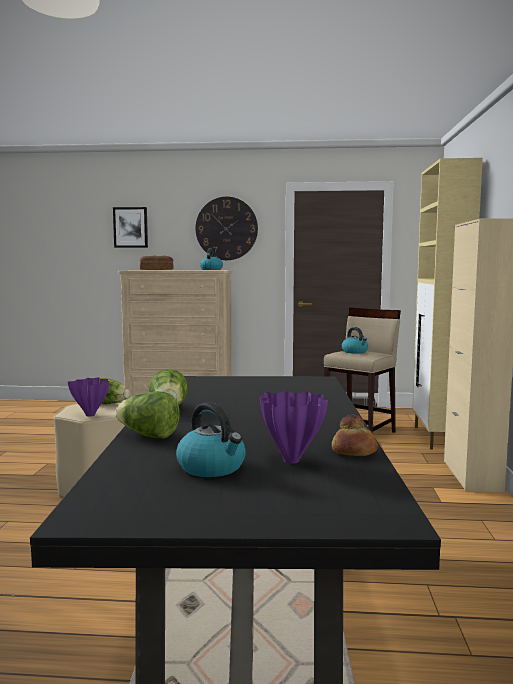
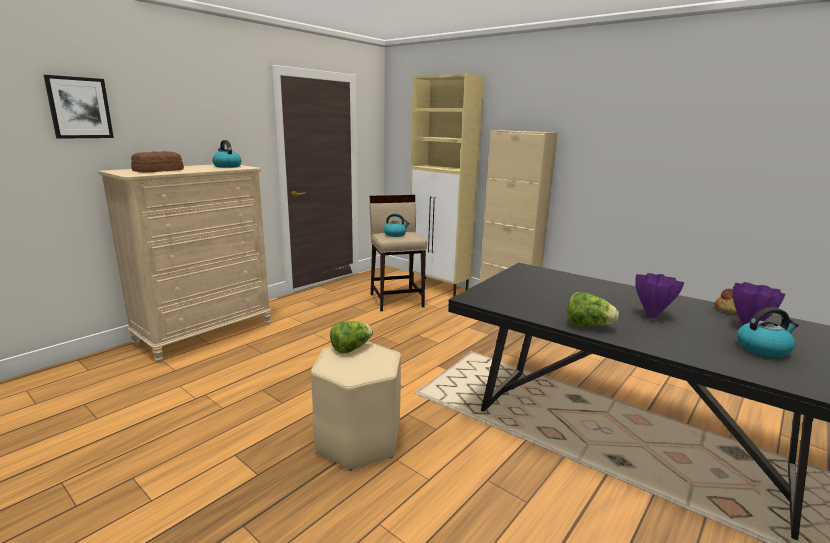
camera: 55 degrees left, 10 degrees up
purple vase [68,378,110,417] -> purple vase moved to [635,273,684,318]
lettuce [115,391,180,439] -> none
wall clock [195,197,258,260] -> none

